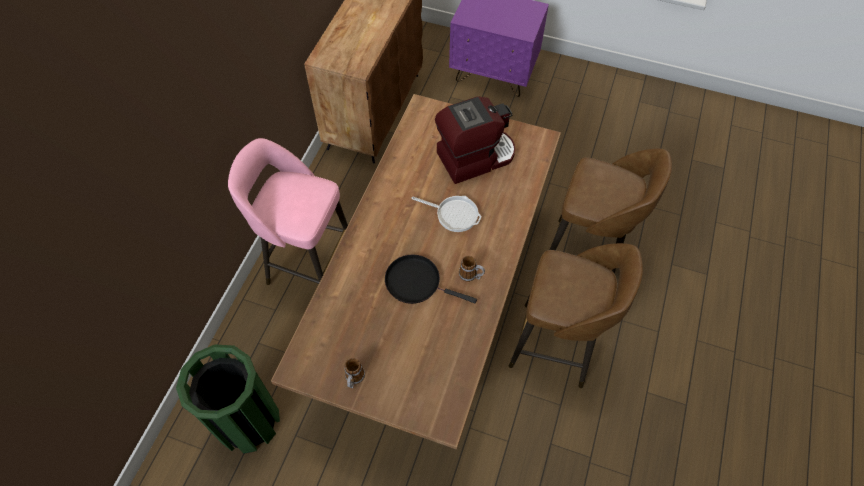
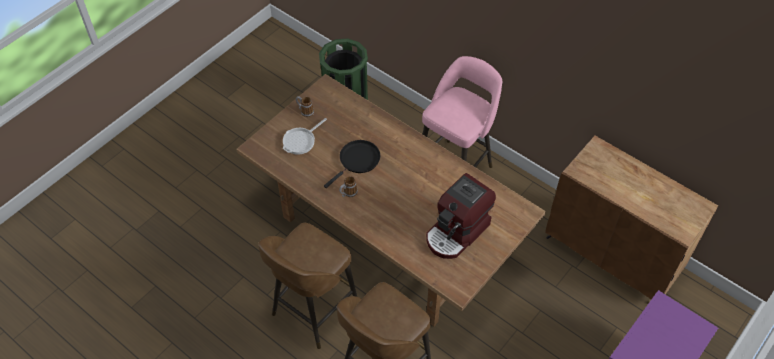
camera: 110 degrees right, 5 degrees down
frying pan [411,196,481,232] -> frying pan moved to [283,118,327,155]
coffee machine [435,96,515,184] -> coffee machine turned 45 degrees clockwise [426,173,496,259]

